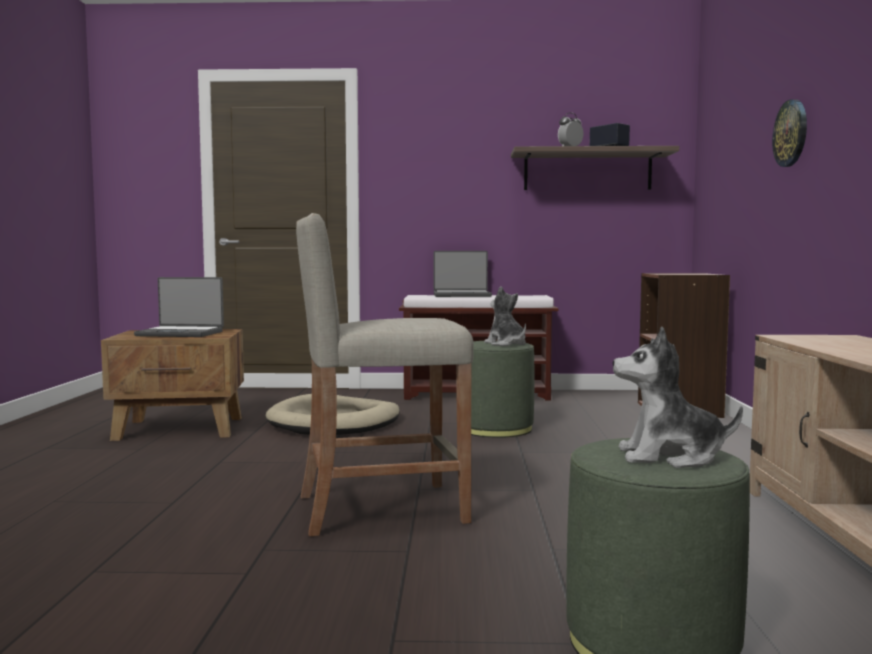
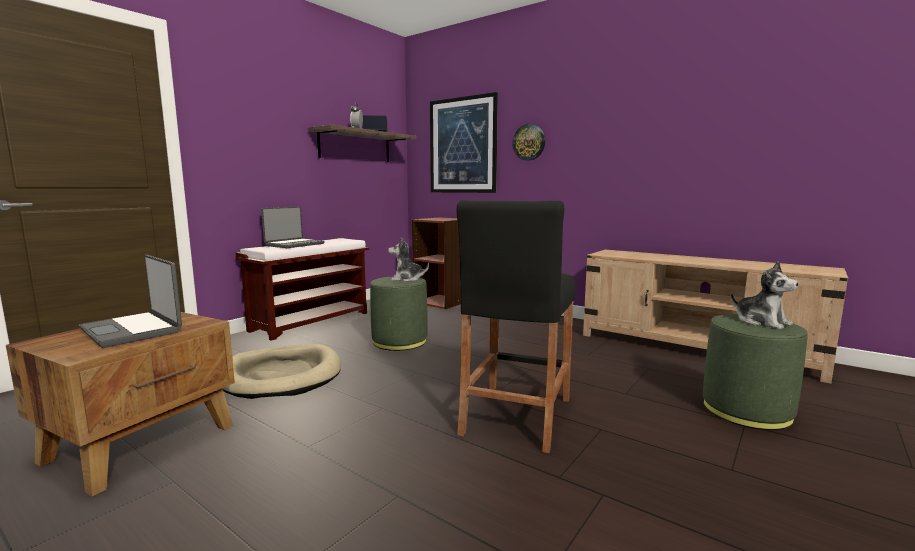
camera: 55 degrees left, 5 degrees up
laptop [134,277,224,337] -> laptop turned 90 degrees clockwise [79,255,182,348]
beige stool [296,213,474,536] -> black stool [456,200,576,453]
plush toy [613,327,743,468] -> plush toy turned 75 degrees counterclockwise [730,261,799,329]
none -> picture [430,92,498,193]

